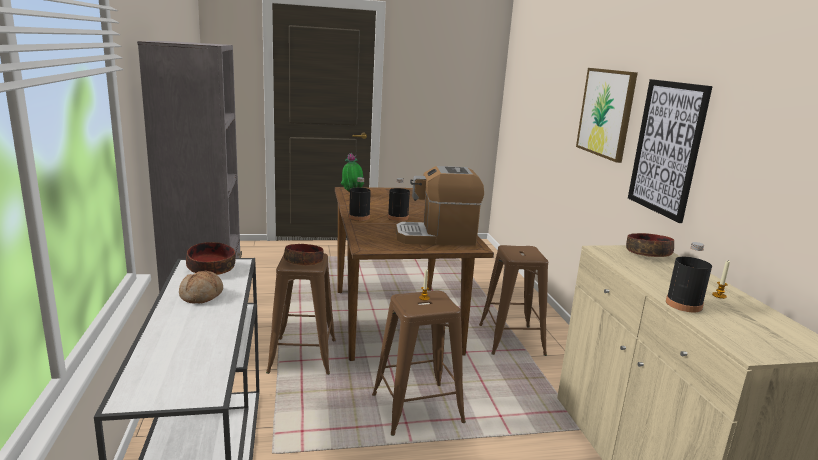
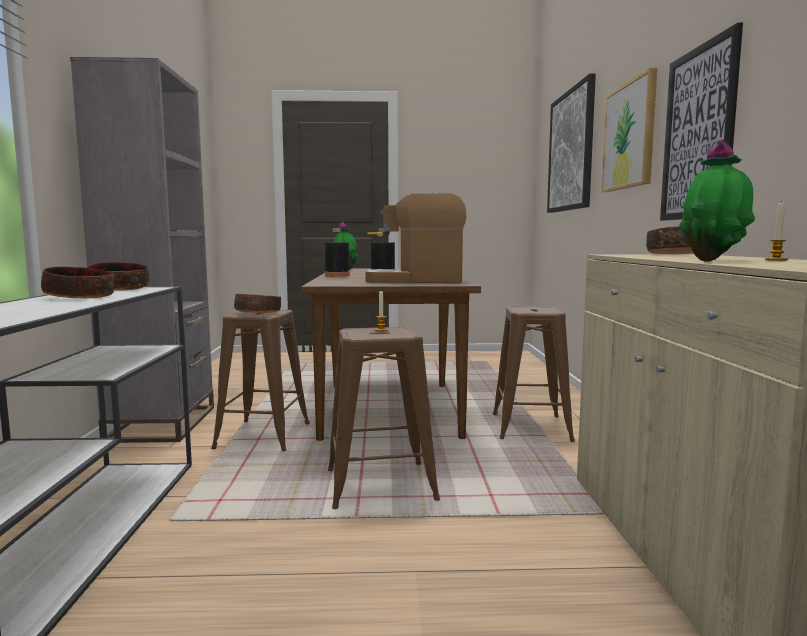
camera: 10 degrees right, 10 degrees down
bread [179,271,223,303] -> bowl [41,267,115,298]
black bottle [666,242,712,312] -> potted plant [679,140,755,262]
none -> picture [547,73,596,213]

